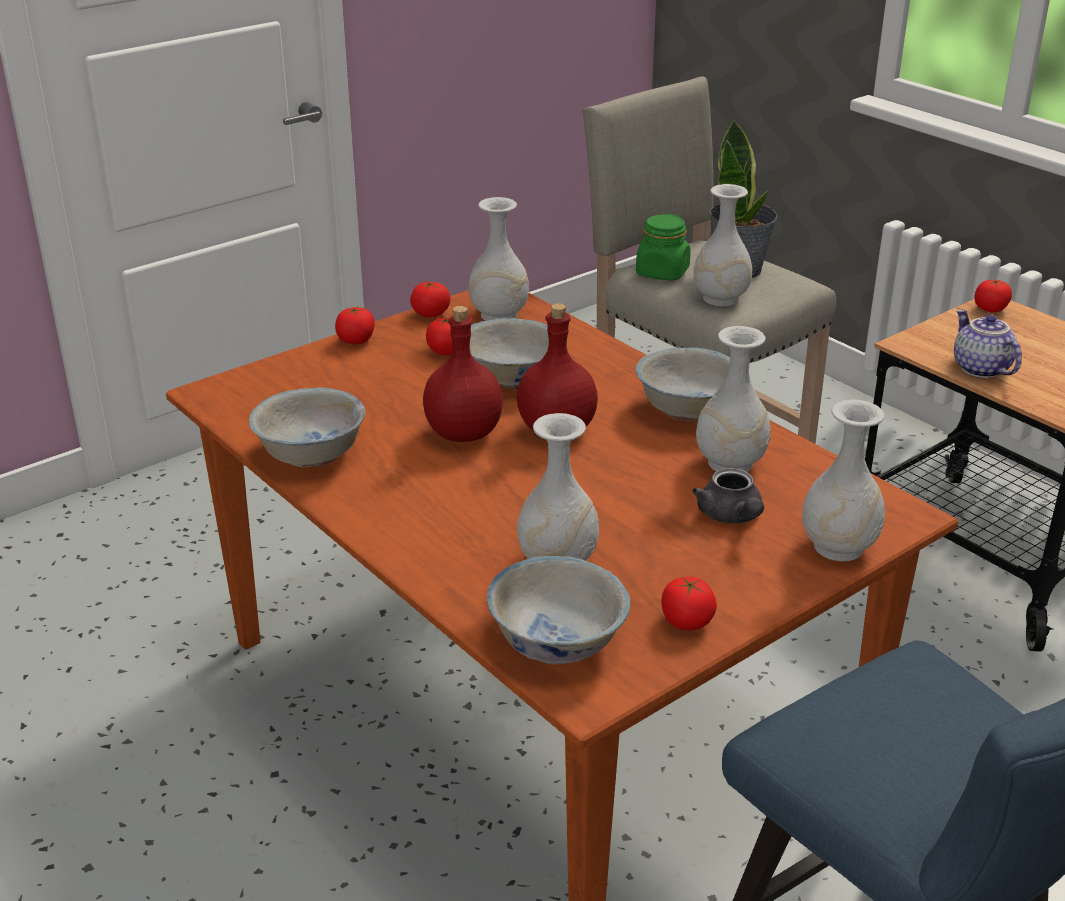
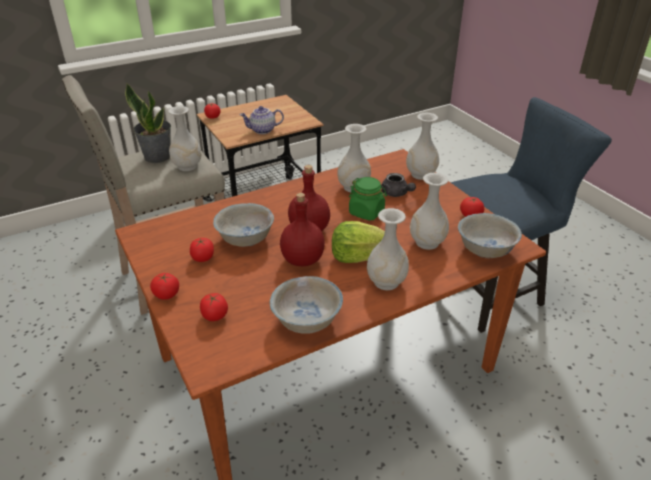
camera: 80 degrees left, 5 degrees up
tomato [410,282,450,317] -> tomato moved to [200,293,228,321]
white vase [468,197,529,321] -> white vase moved to [367,208,409,290]
white bowl [635,348,730,422] -> none
green jar [636,214,691,281] -> green jar moved to [349,177,387,221]
grey teapot [692,468,764,524] -> grey teapot turned 60 degrees clockwise [381,173,416,197]
none -> lettuce [332,221,385,263]

